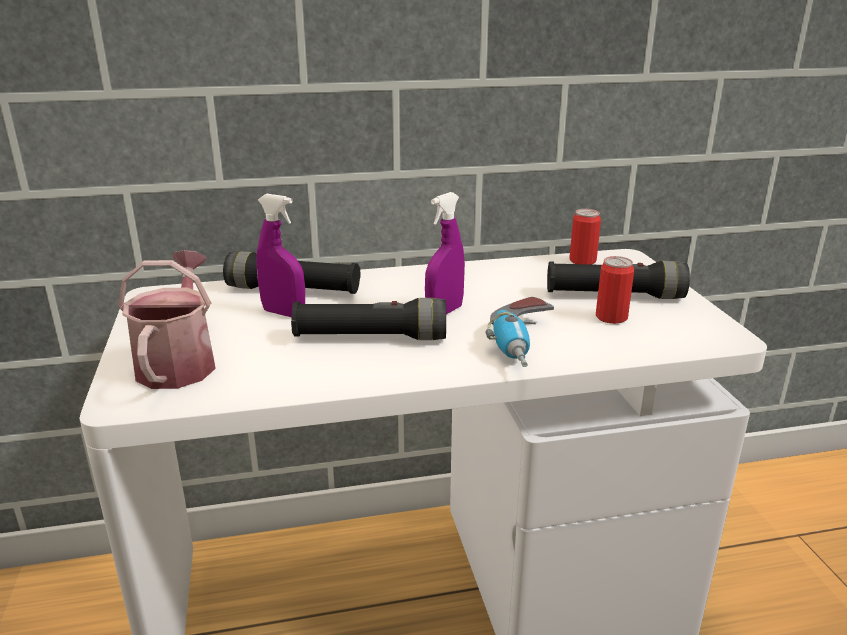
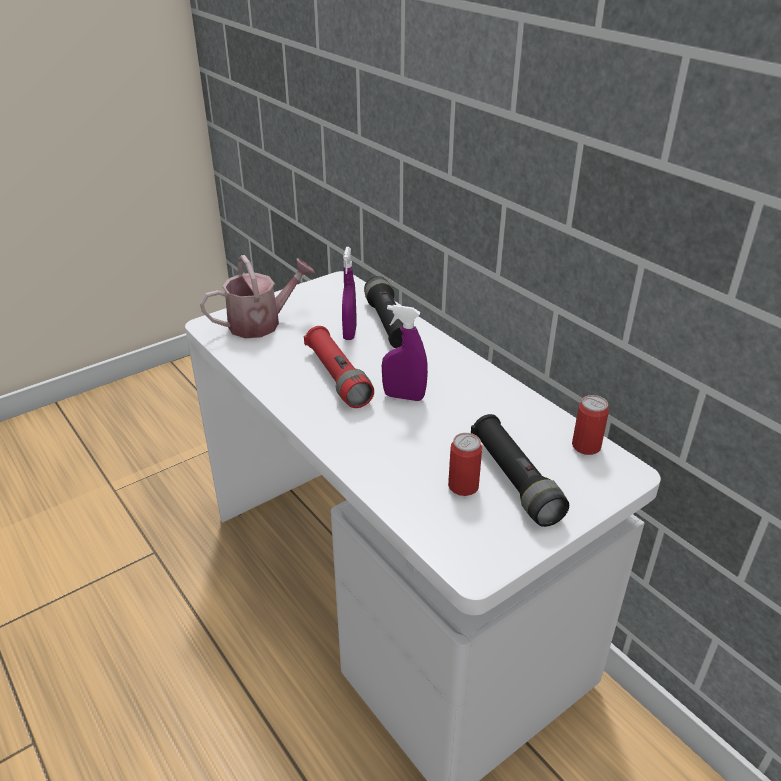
camera: 65 degrees right, 10 degrees up
black flashlight [291,298,446,340] -> red flashlight [304,326,374,408]
power drill [486,297,554,367] -> none

